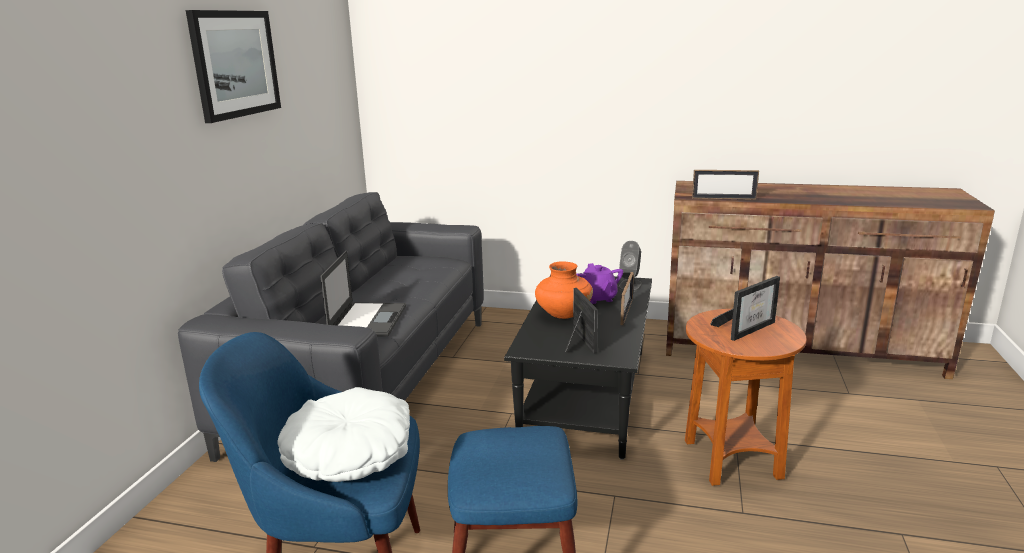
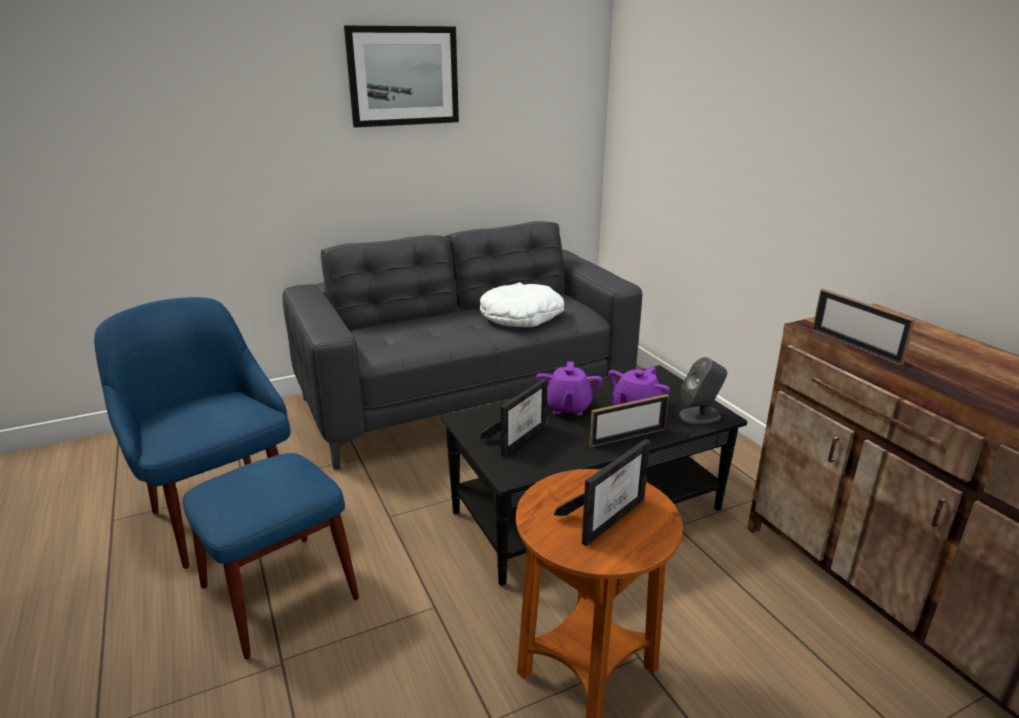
camera: 50 degrees right, 5 degrees up
white pillow [277,387,410,482] -> white pillow moved to [480,282,564,327]
laptop [320,250,406,337] -> none
orange vase [535,261,593,319] -> purple teapot [536,361,603,416]
picture frame [710,276,780,341] -> picture frame turned 60 degrees counterclockwise [554,439,650,546]

